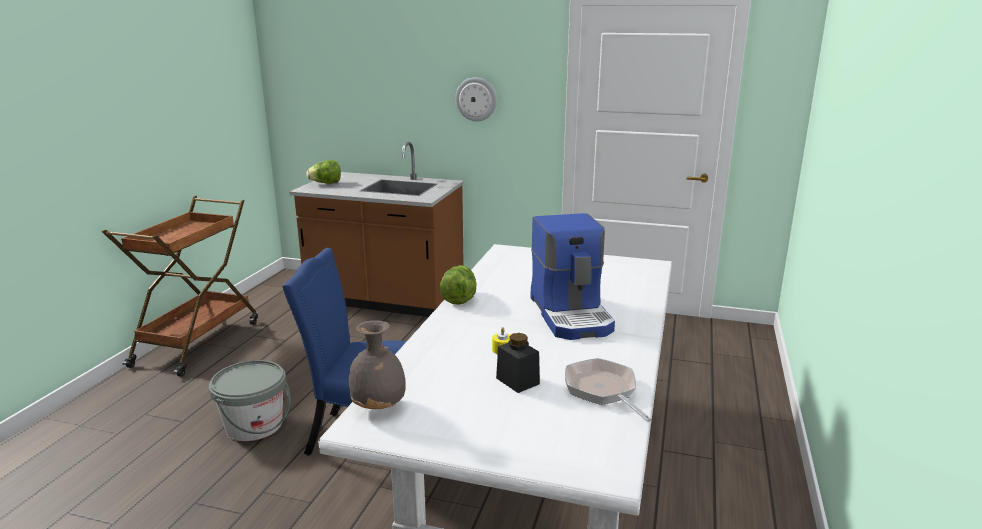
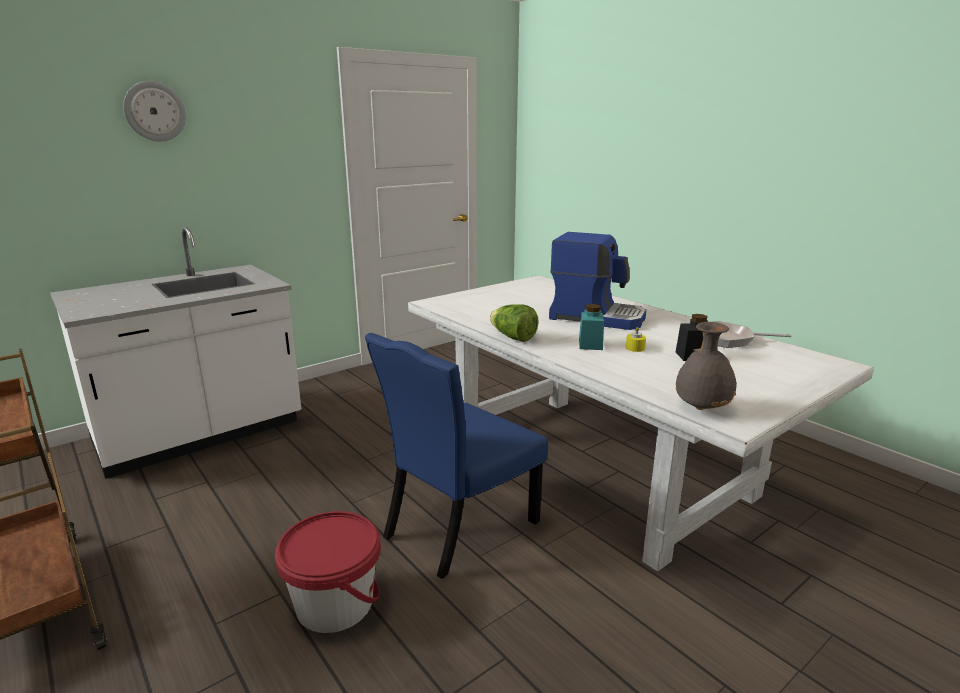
camera: 55 degrees left, 0 degrees up
grey bucket [209,360,290,441] -> red bucket [275,511,381,633]
brown counter [289,142,464,317] -> white counter [50,227,301,479]
lettuce [307,160,341,184] -> none
wall clock [455,77,497,122] -> wall clock moved to [123,81,186,141]
none -> turquoise jar [579,304,604,350]

